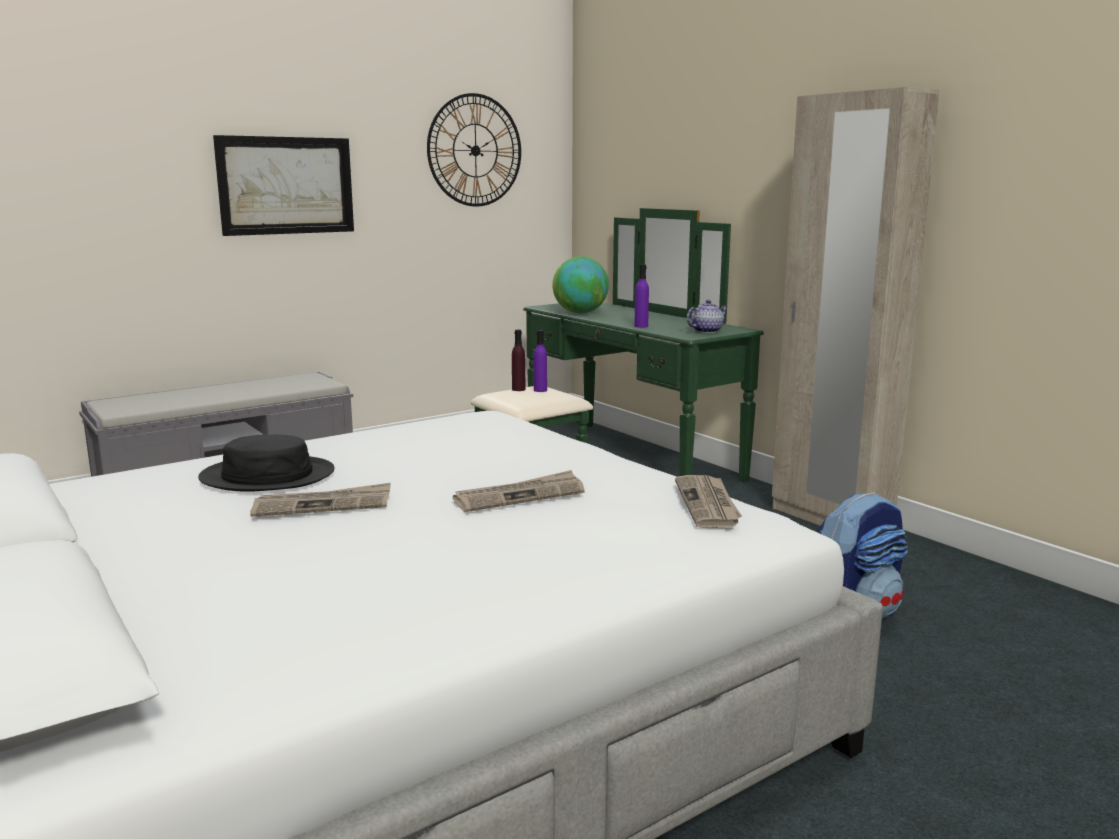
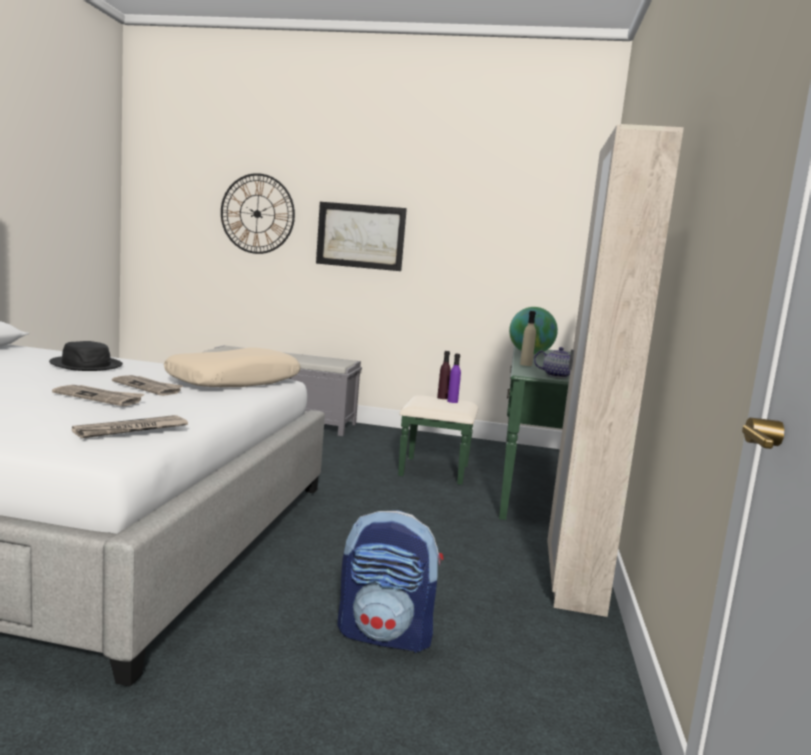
camera: 45 degrees right, 5 degrees down
newspaper [250,483,391,517] -> newspaper moved to [112,375,183,396]
wall clock [427,93,521,207] -> wall clock moved to [221,173,295,254]
purple bottle [635,264,649,328] -> beige bottle [520,311,536,366]
none -> beige pillow [164,347,301,387]

